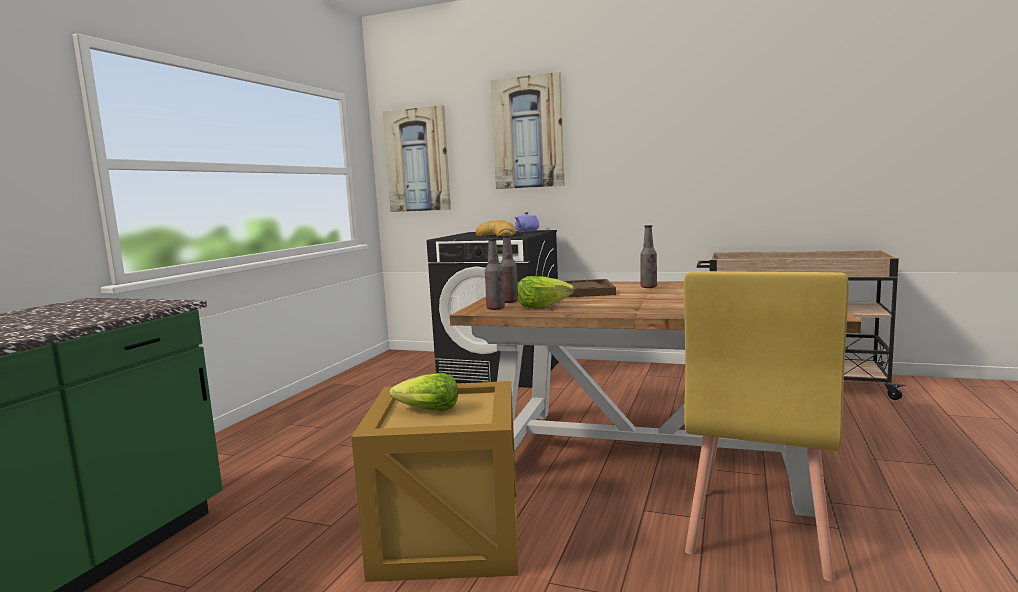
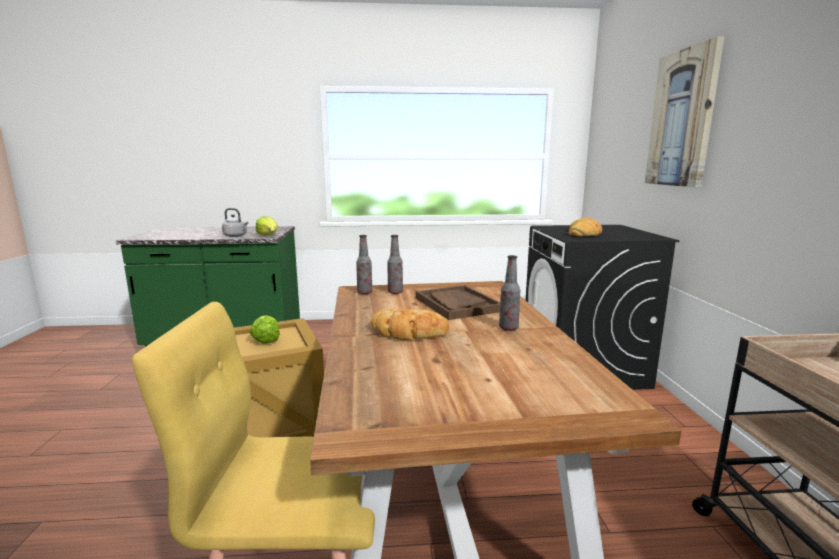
camera: 65 degrees right, 5 degrees up
picture [383,105,451,212] -> none
purple teapot [515,212,539,232] -> none
lettuce [517,276,574,308] -> lettuce moved to [256,216,278,236]
none -> grey kettle [222,208,248,237]
none -> bread [371,308,449,340]

